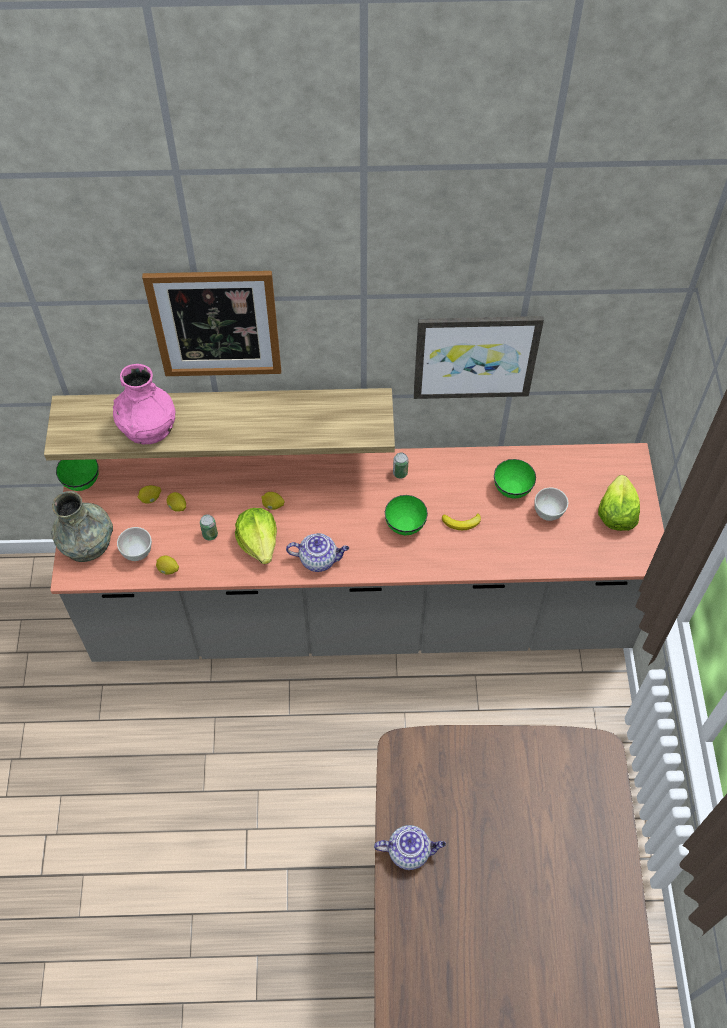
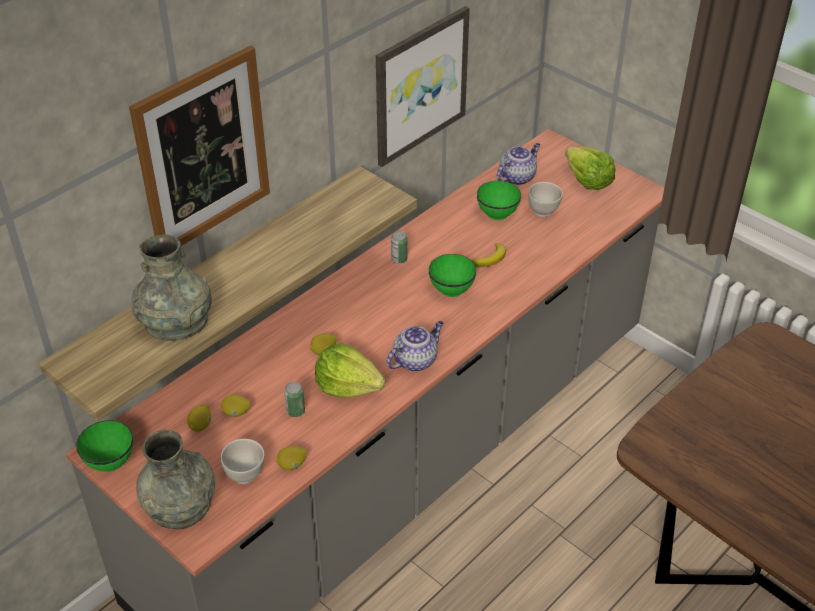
camera: 45 degrees left, 15 degrees down
pink vase [113,364,175,445] -> grey vase [132,234,212,341]
teapot [374,825,446,870] -> teapot moved to [497,143,540,185]

